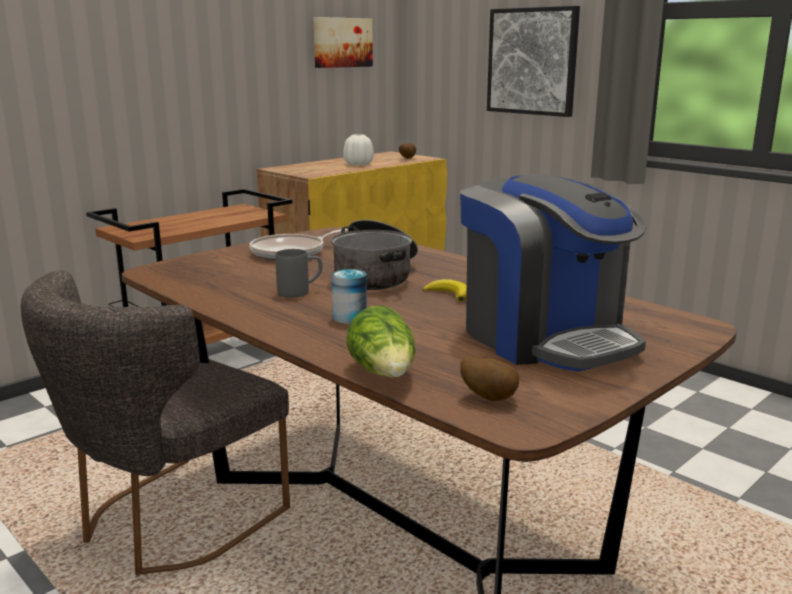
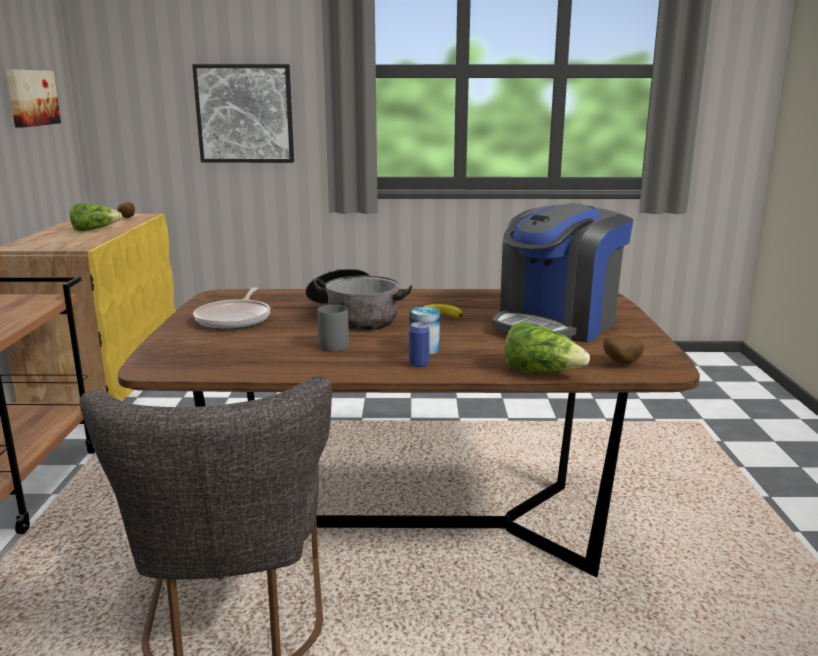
camera: 45 degrees left, 0 degrees up
white vase [343,134,374,165] -> lettuce [70,203,122,231]
coffee machine [460,173,647,372] -> coffee machine turned 120 degrees clockwise [492,203,633,342]
none -> can [409,322,430,368]

